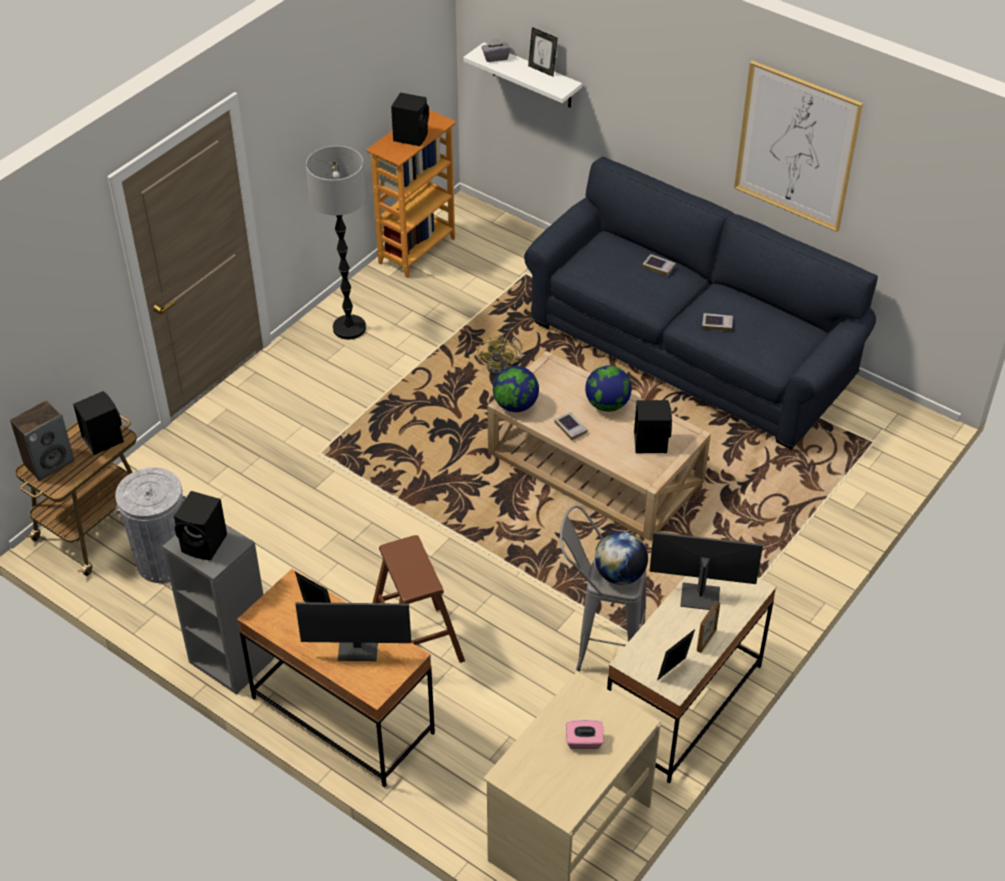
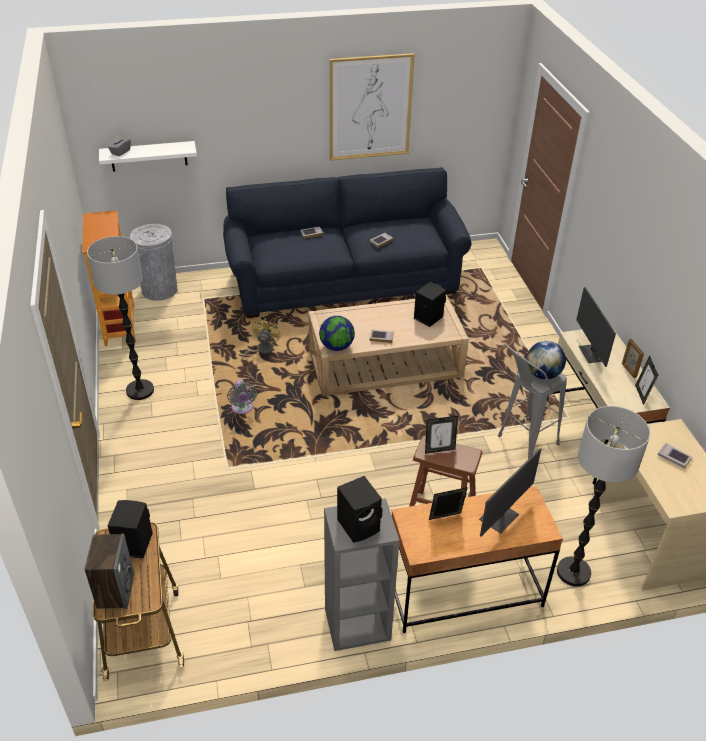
camera: 50 degrees left, 5 degrees down
grey trash can [115,467,186,583] -> grey trash can moved to [130,224,177,301]
black speaker [391,93,429,146] -> none
yellow fan [477,334,522,375] -> yellow fan turned 120 degrees counterclockwise [241,318,281,361]
picture frame [528,27,558,77] -> picture frame moved to [425,416,458,454]
pink tissue box [566,720,603,749] -> book [658,443,692,468]
globe [585,365,632,412] -> none
monitor [649,532,763,610] -> monitor turned 60 degrees counterclockwise [576,287,616,367]
none -> grey fan [227,380,257,414]
none -> floor lamp [557,406,650,587]

